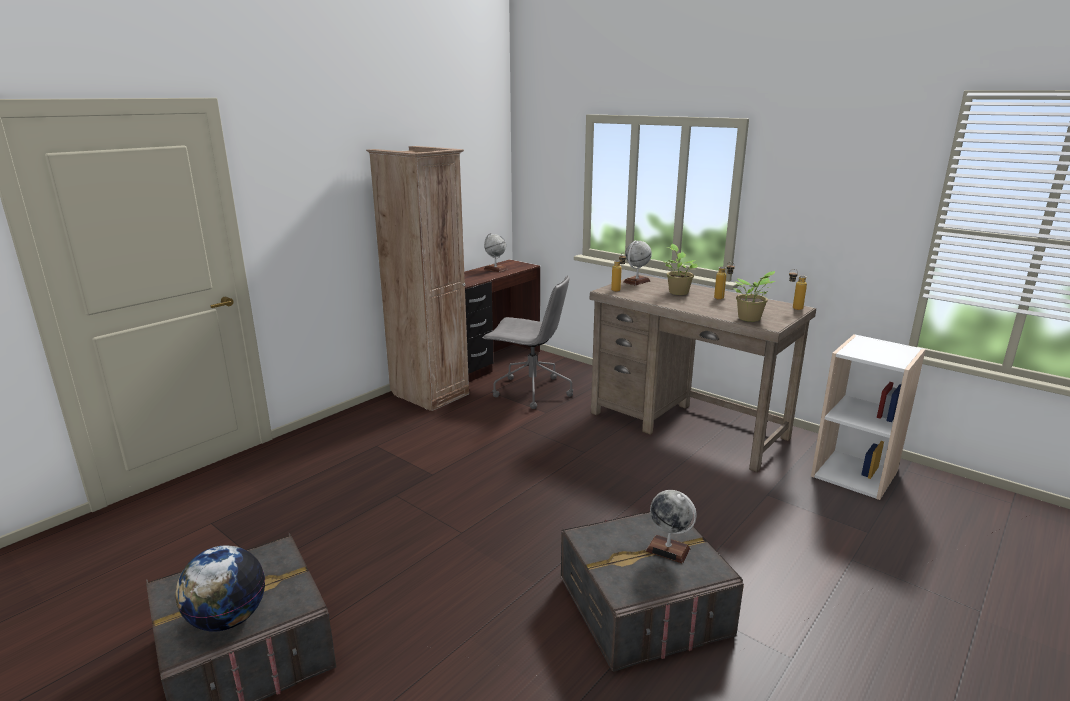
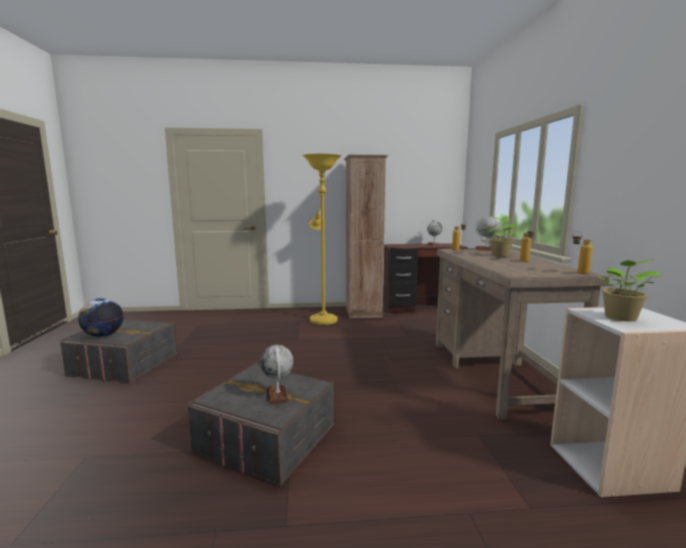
camera: 45 degrees right, 10 degrees down
grey office chair [482,275,573,409] -> none
potted plant [733,271,775,322] -> potted plant moved to [597,259,662,322]
none -> yellow floor lamp [302,154,341,325]

